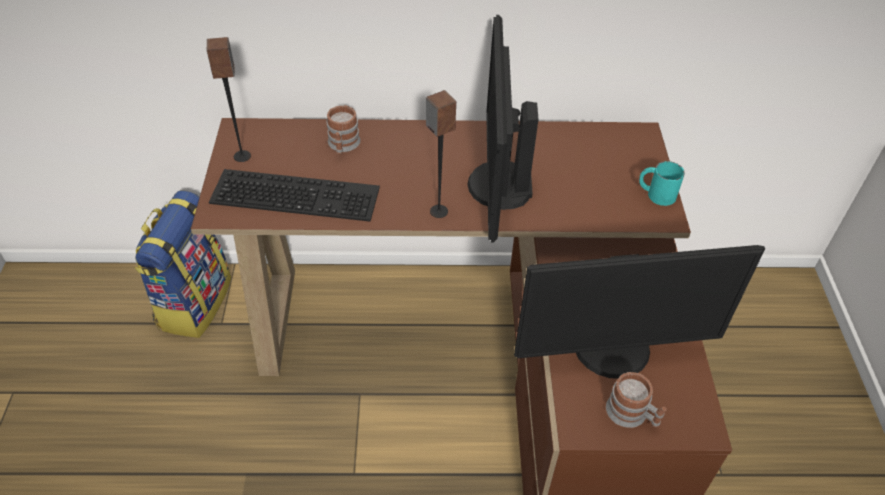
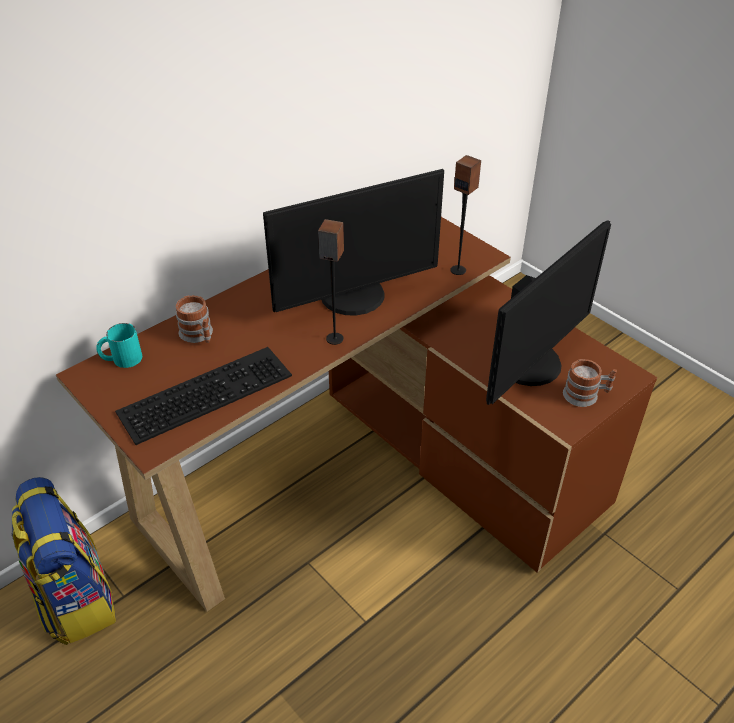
camera: 40 degrees left, 5 degrees down
speaker [207,37,251,162] -> speaker moved to [450,155,481,275]
monitor [467,15,539,243] -> monitor turned 75 degrees counterclockwise [263,169,444,316]
turquoise mug [639,161,685,206] -> turquoise mug moved to [96,323,142,368]

